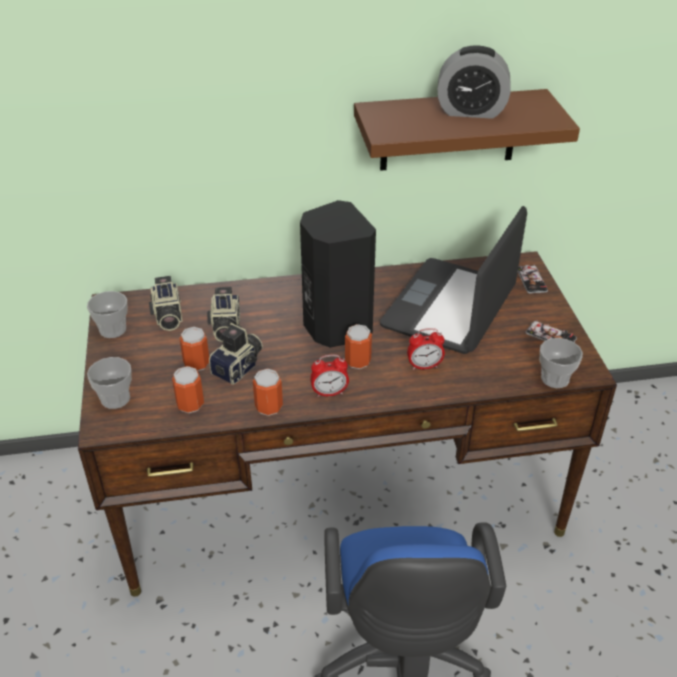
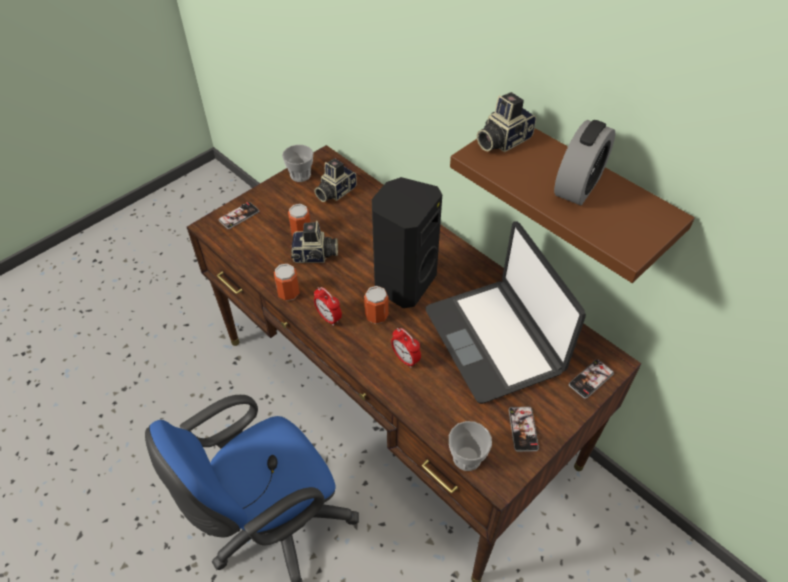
camera: 55 degrees right, 10 degrees up
cup [87,357,132,409] -> phone [219,202,259,229]
can [172,366,204,413] -> none
camera [207,287,240,342] -> camera moved to [477,92,536,152]
laptop [380,206,527,354] -> laptop turned 105 degrees counterclockwise [426,221,586,404]
alarm clock [437,45,511,119] -> alarm clock turned 120 degrees counterclockwise [554,120,615,205]

